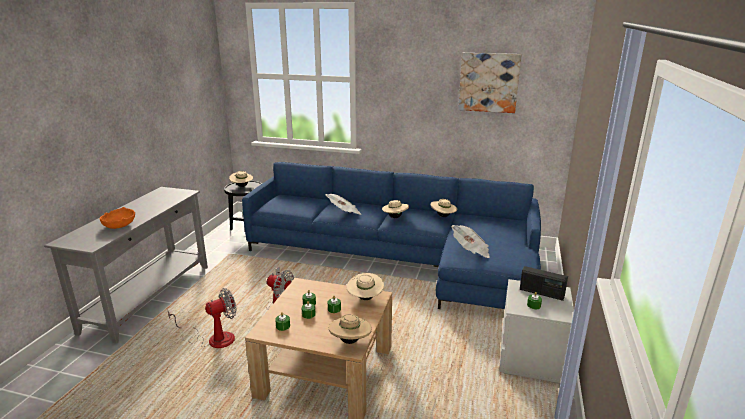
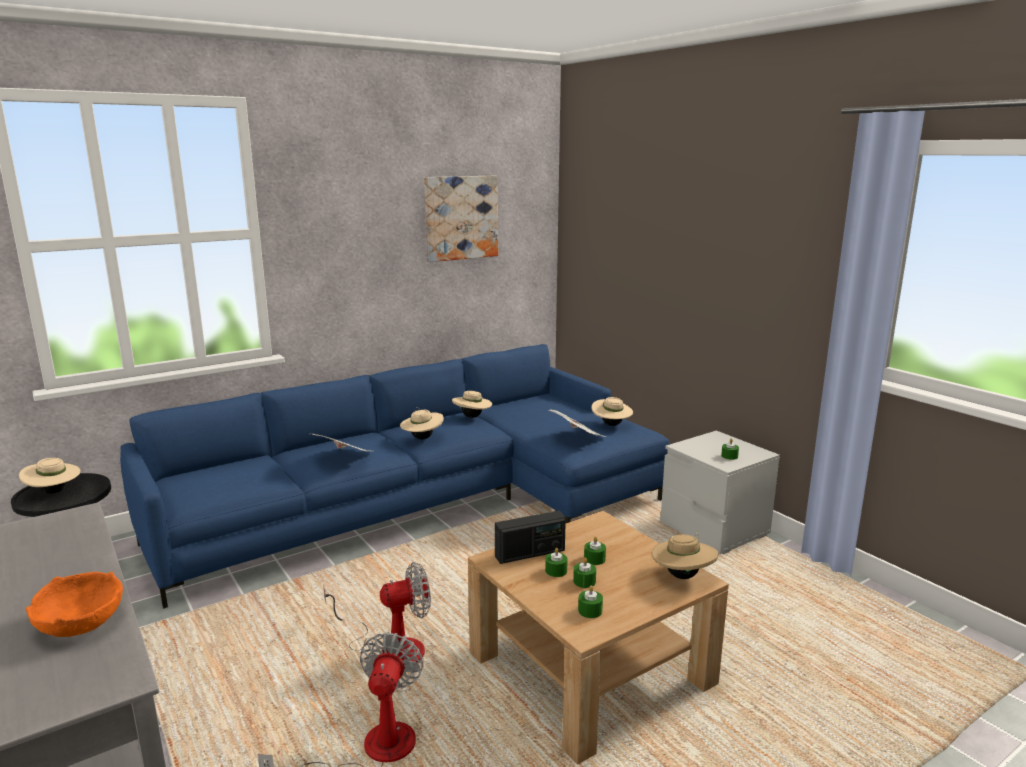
camera: 50 degrees left, 5 degrees down
beige hat [347,273,384,300] -> beige hat moved to [592,397,633,426]
radio [520,266,568,301] -> radio moved to [495,511,566,564]

